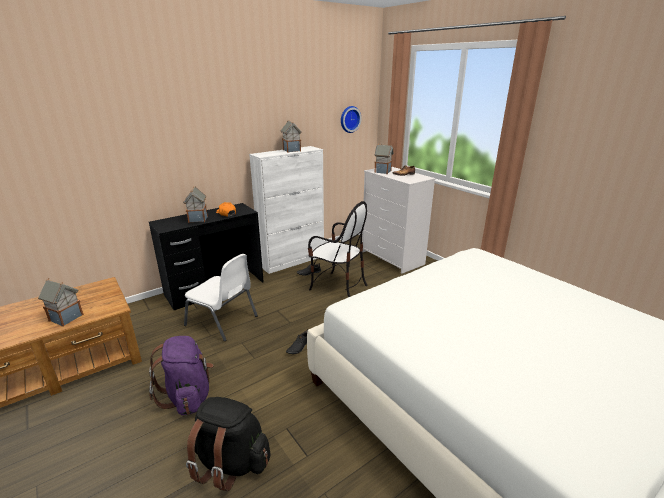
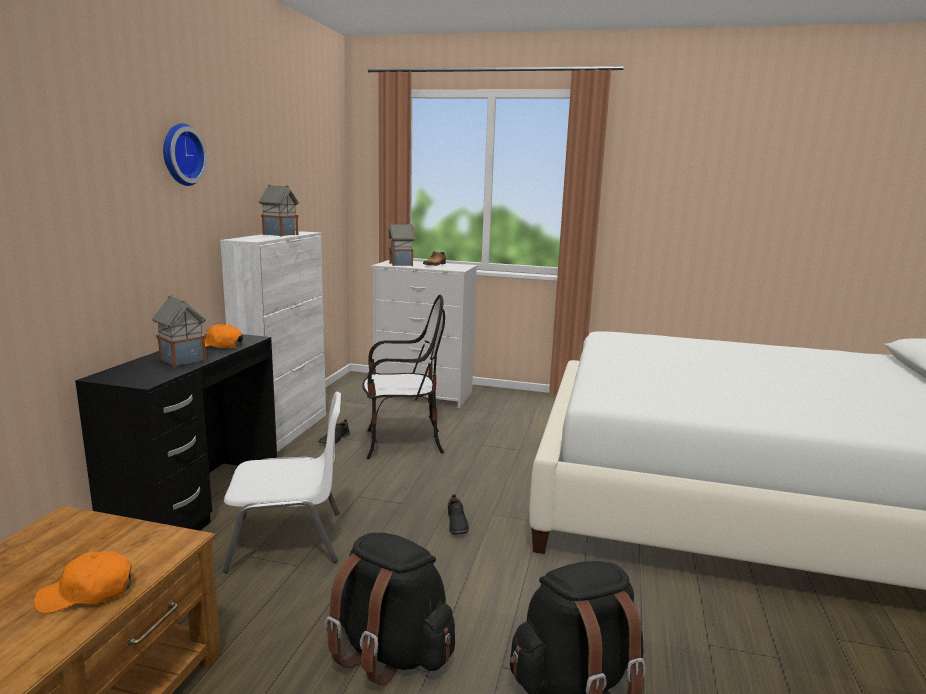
camera: 40 degrees left, 10 degrees down
toy house [38,278,84,327] -> orange cap [34,551,131,614]
purple backpack [149,336,214,415] -> black backpack [325,533,455,686]
wall clock [341,106,362,133] -> wall clock moved to [163,123,208,186]

